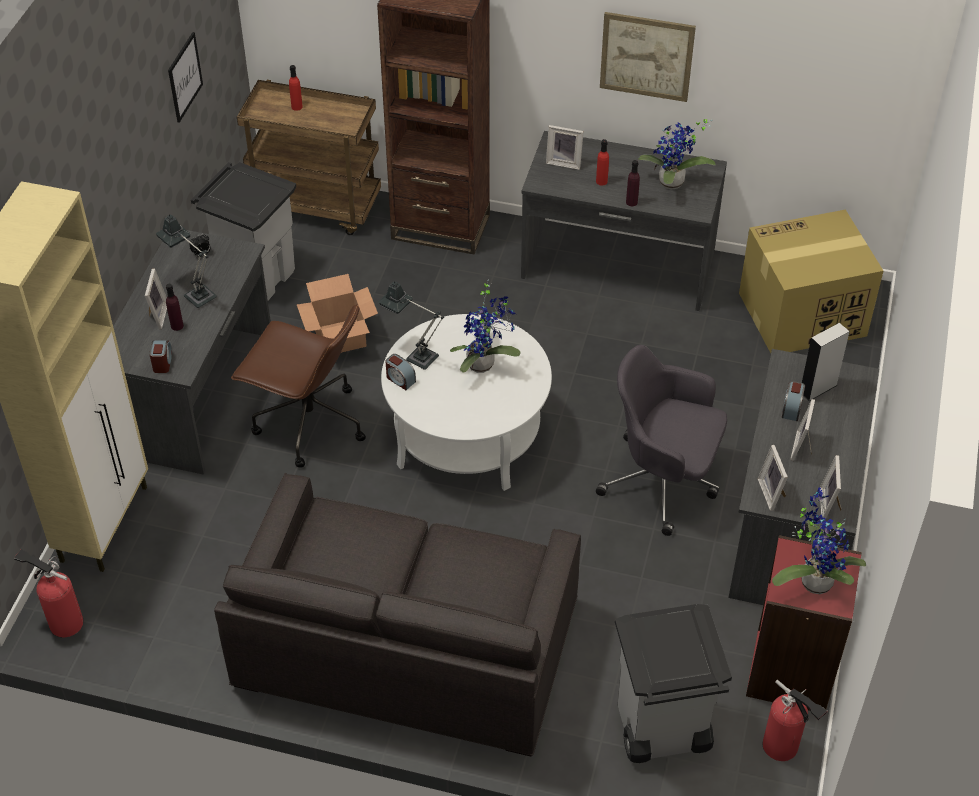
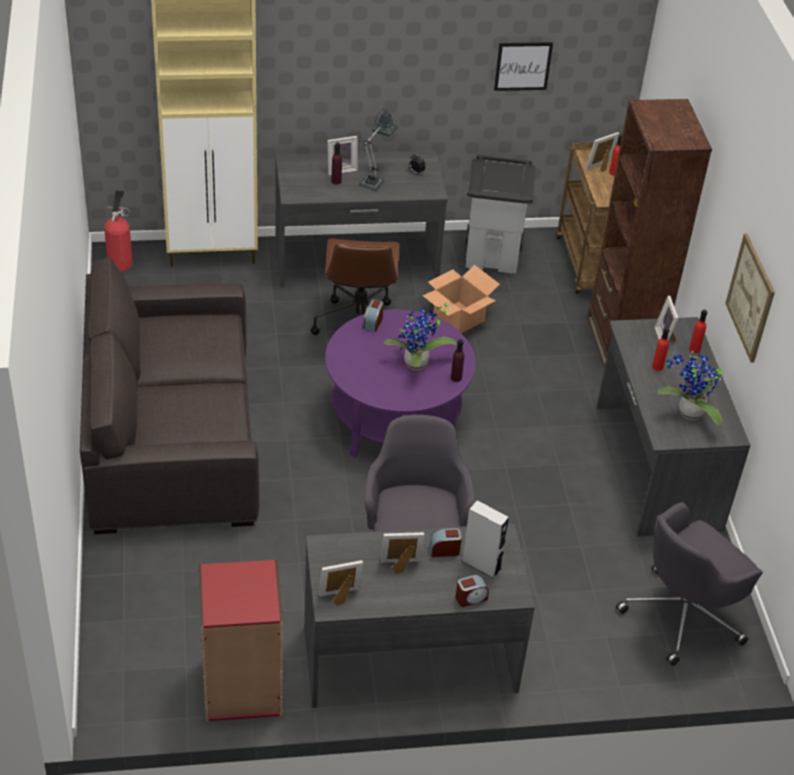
camera: 65 degrees right, 5 degrees down
alarm clock [149,340,172,373] -> alarm clock moved to [456,575,489,607]
table lamp [378,281,444,370] -> none
white coffee table [381,314,552,491] -> purple coffee table [325,309,475,457]
grey trash can [615,604,732,763] -> none
purple bottle [626,160,640,206] -> purple bottle moved to [451,339,464,382]
cardboard box [739,209,883,353] -> grey office chair [616,502,763,666]
picture frame [758,445,788,511] -> picture frame moved to [586,132,619,172]
fire extinguisher [763,680,827,761] -> none
potted plant [772,487,866,594] -> none
none -> red bottle [689,310,707,353]

